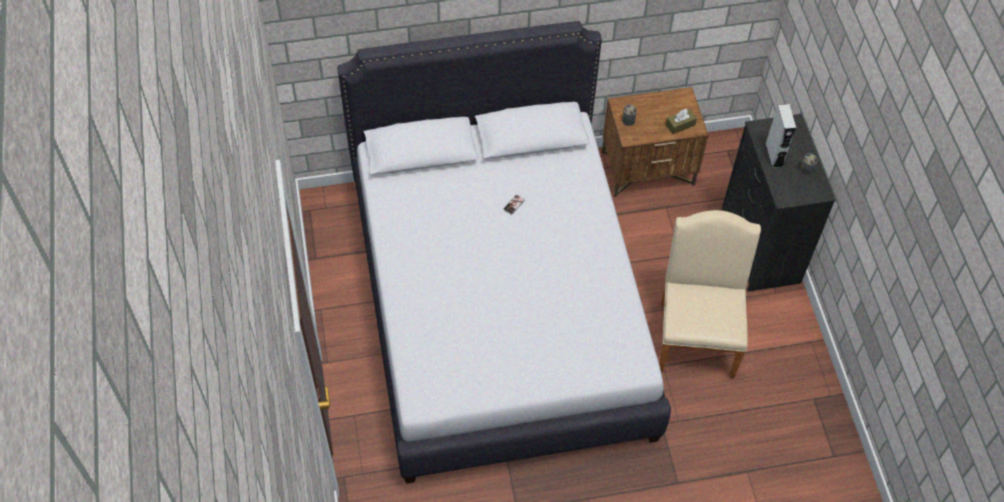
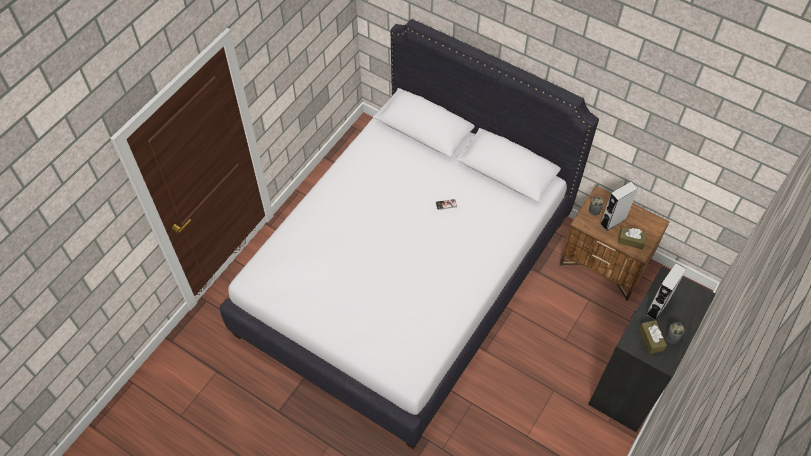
camera: 45 degrees right, 0 degrees up
beige chair [659,210,761,379] -> none
none -> grey speaker [600,182,638,231]
none -> brown tissue box [639,320,667,354]

